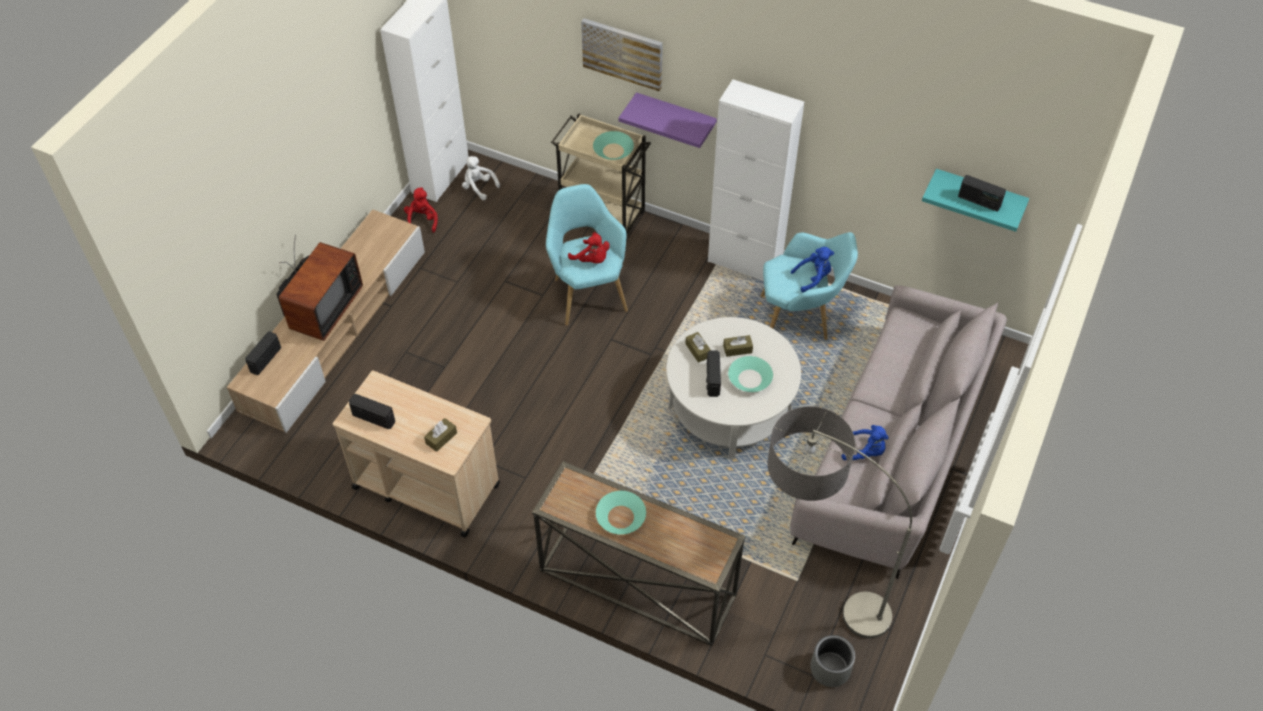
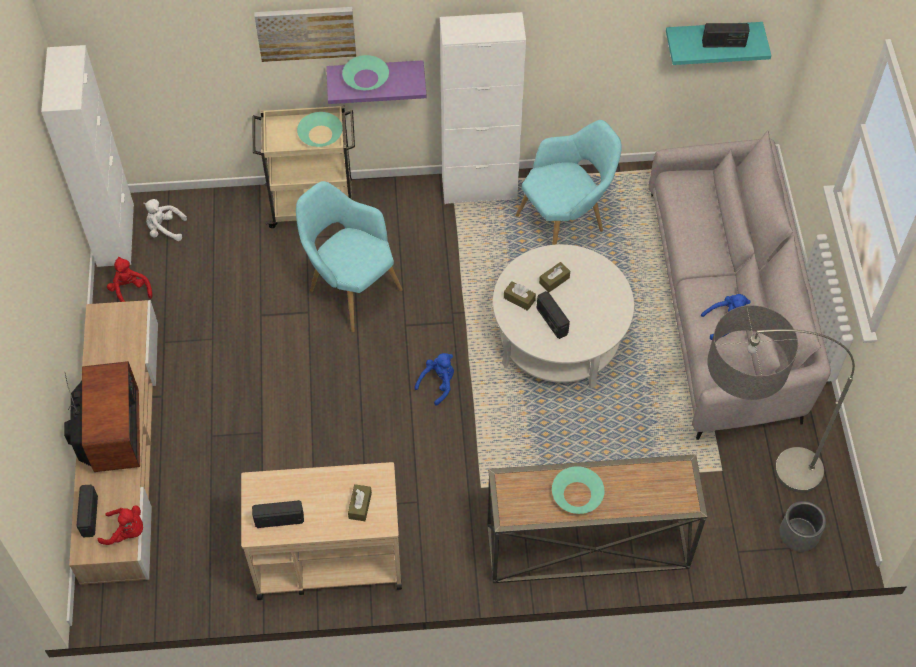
camera: 30 degrees left, 5 degrees up
red plush toy [568,232,610,264] -> red plush toy moved to [98,506,143,545]
turquoise bowl [728,356,773,392] -> turquoise bowl moved to [342,55,389,90]
blue plush toy [791,247,834,292] -> blue plush toy moved to [414,353,454,406]

